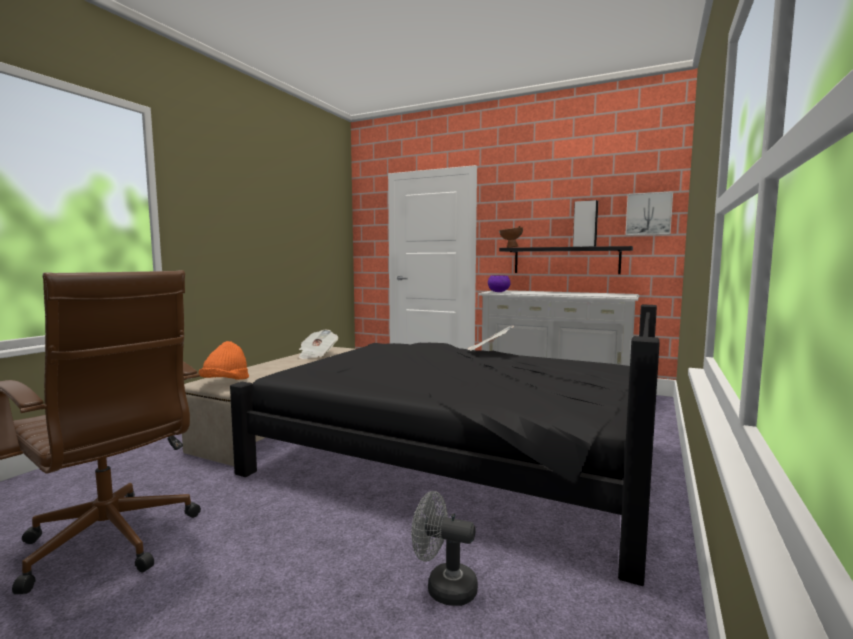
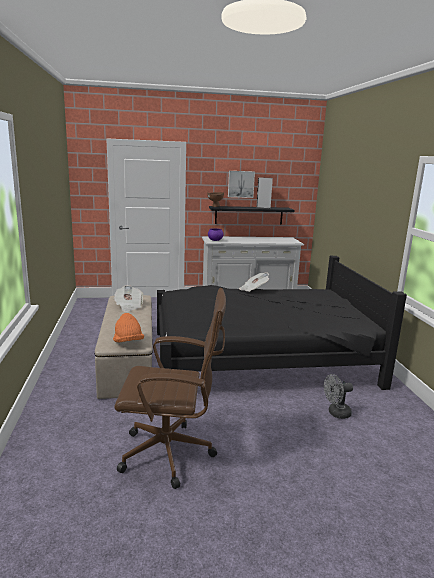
camera: 35 degrees left, 10 degrees up
picture [625,191,673,235] -> picture moved to [228,171,255,198]

